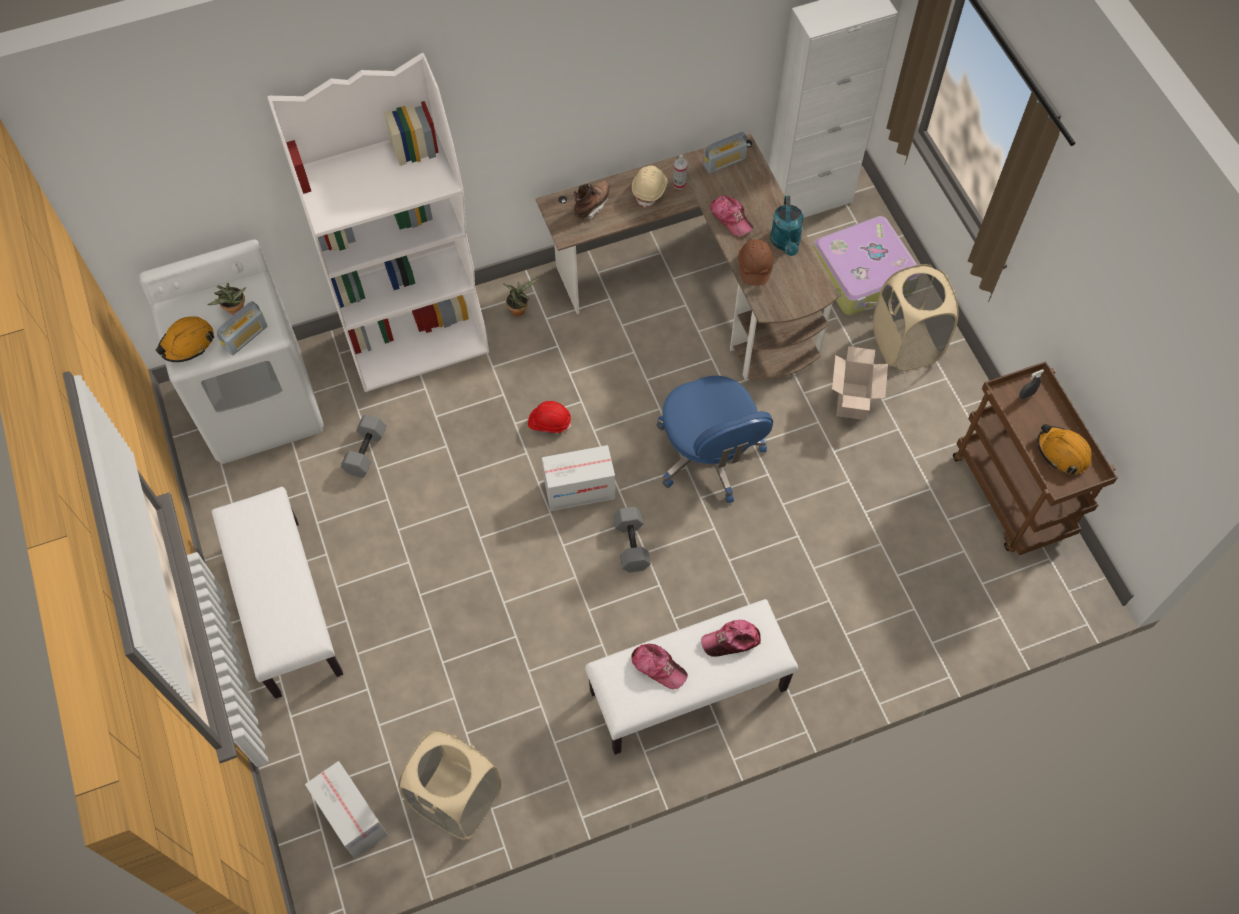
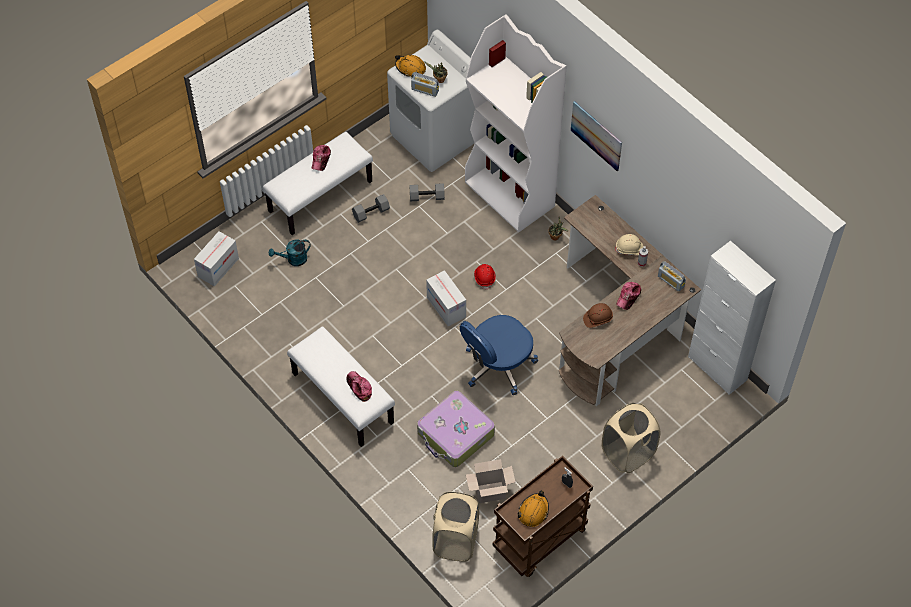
camera: 70 degrees right, 5 degrees down
beige laundry basket [398,730,501,840] -> beige laundry basket moved to [432,492,479,562]
brown boot [573,180,610,220] -> none
grey dumbbell [613,507,651,573] -> grey dumbbell moved to [352,194,390,223]
cap [631,644,688,689] -> cap moved to [312,145,331,171]
turquoise watering can [770,196,804,256] -> turquoise watering can moved to [269,240,311,266]
suitcase [813,216,917,315] -> suitcase moved to [417,391,495,467]
cardboard box [832,346,888,420] -> cardboard box moved to [466,459,516,503]
none -> picture [571,101,622,171]

